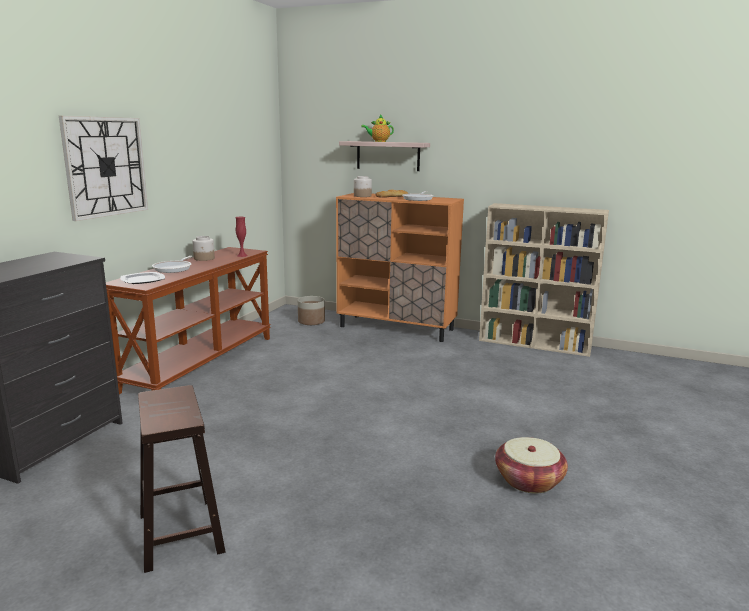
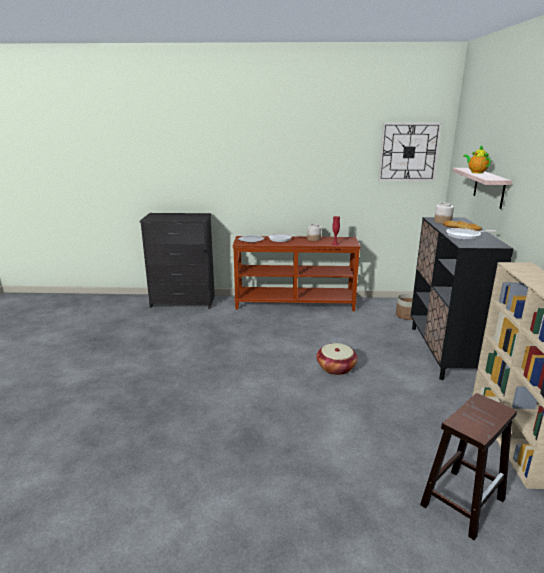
camera: 70 degrees right, 5 degrees up
wall clock [59,116,148,221] -> wall clock moved to [378,123,442,181]
brown stool [138,385,226,573] -> brown stool moved to [420,393,517,540]
orange cabinet [336,193,464,342] -> black cabinet [411,217,513,380]
basket [495,437,568,493] -> basket moved to [317,343,358,375]

